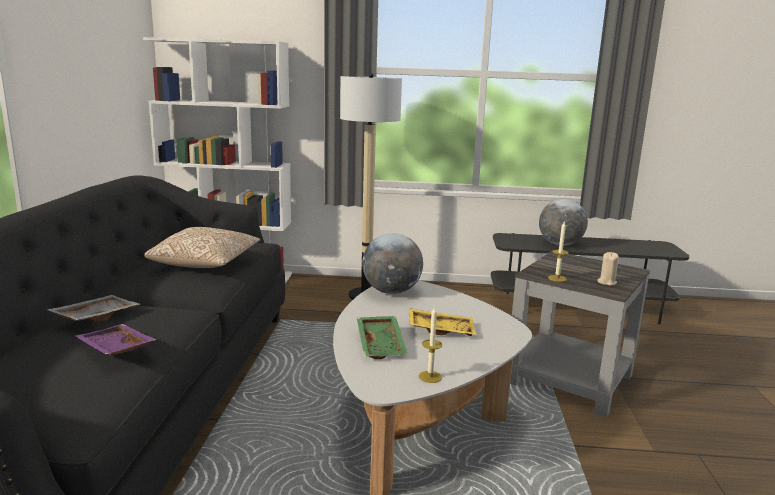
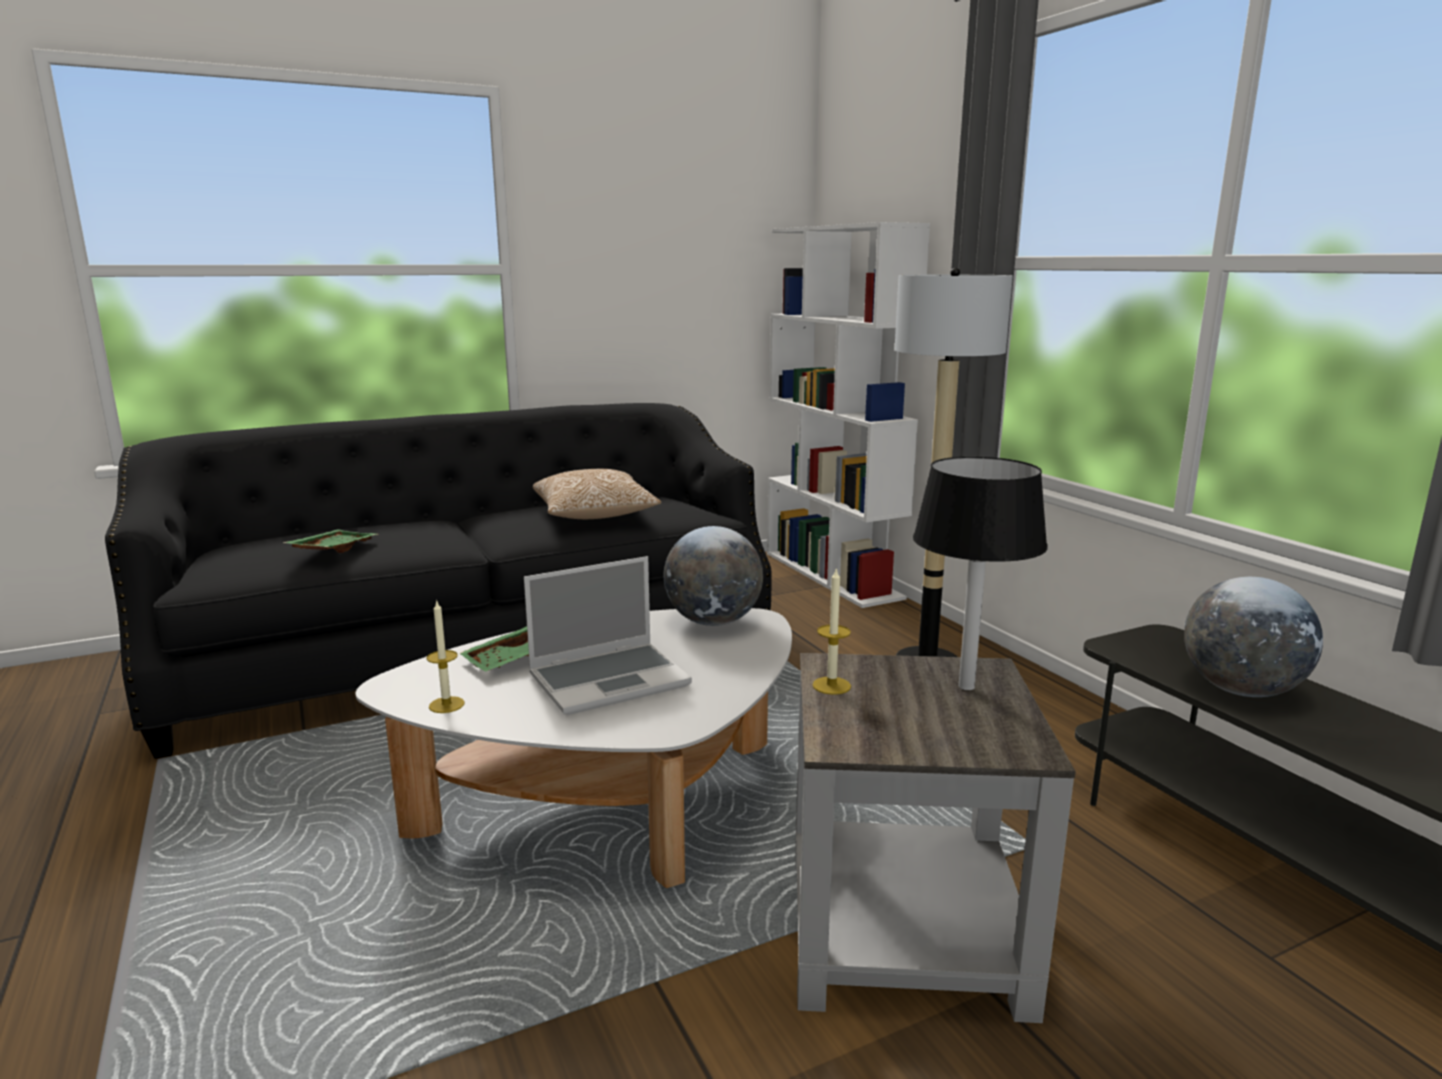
camera: 60 degrees right, 0 degrees up
grey tray [47,295,140,322] -> none
purple tray [75,324,157,356] -> green tray [283,529,377,553]
yellow tray [409,308,477,336] -> laptop [524,556,692,715]
beige candle [597,252,619,286] -> none
none -> black table lamp [913,457,1048,690]

